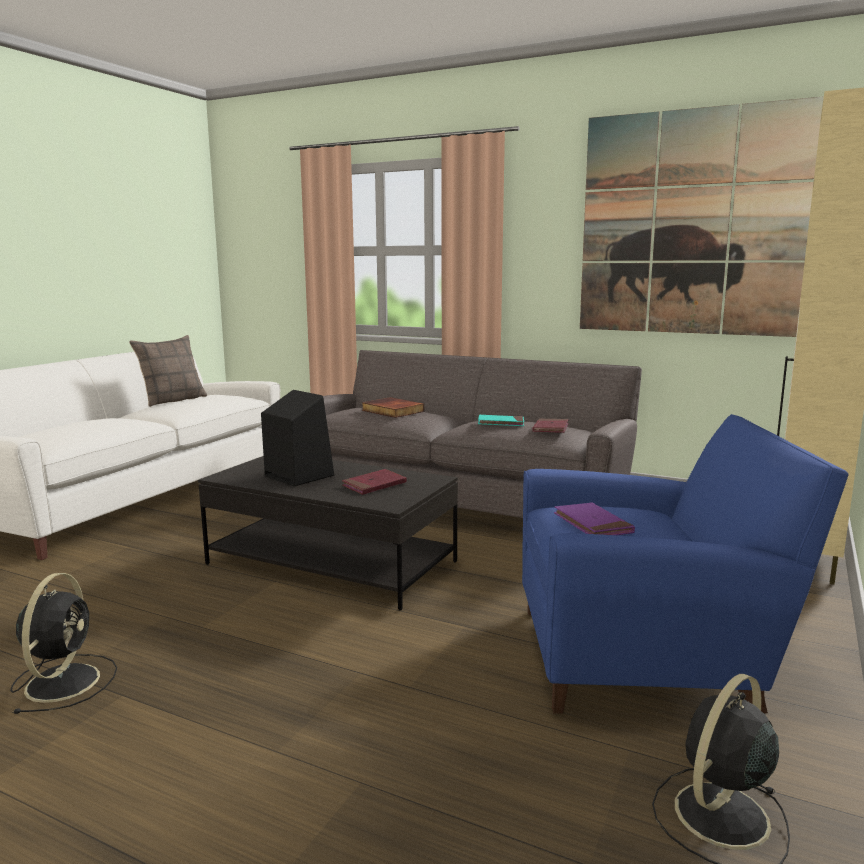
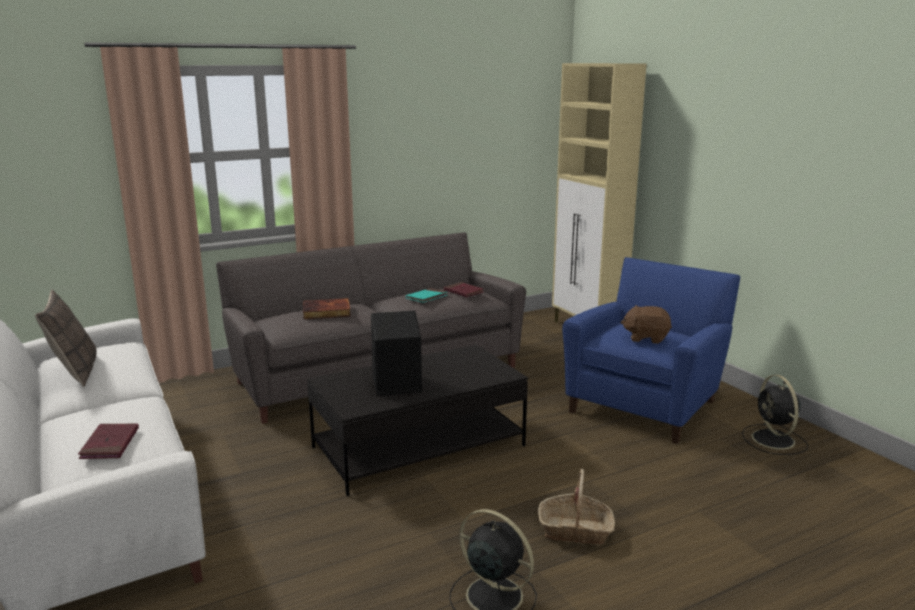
camera: 55 degrees left, 5 degrees up
red book [342,469,407,495] -> red book moved to [78,423,139,459]
purple book [554,502,635,535] -> brown plush toy [621,305,672,344]
picture [580,96,824,337] -> none
none -> basket [538,469,615,544]

